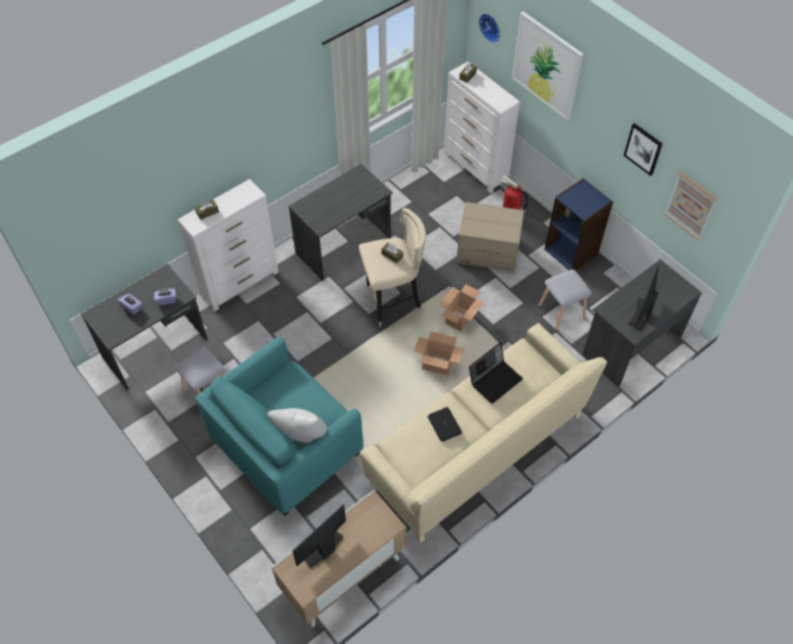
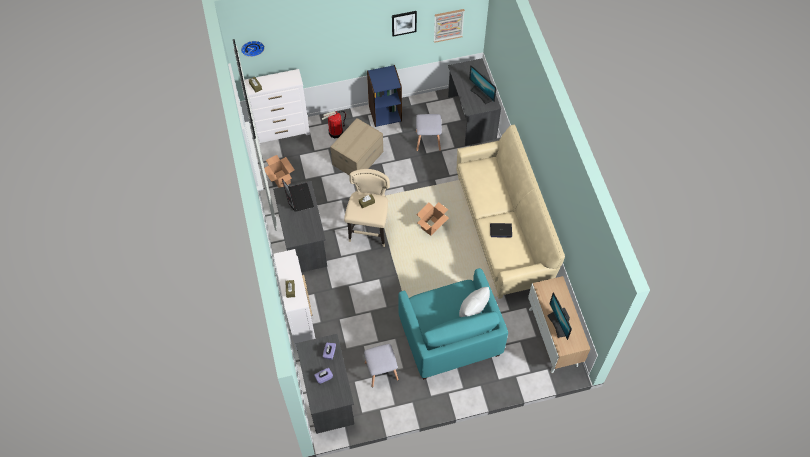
camera: 65 degrees left, 5 degrees up
cardboard box [439,284,484,332] -> cardboard box moved to [264,155,294,188]
laptop [469,342,523,404] -> laptop moved to [282,179,314,212]
picture [512,11,584,120] -> none

